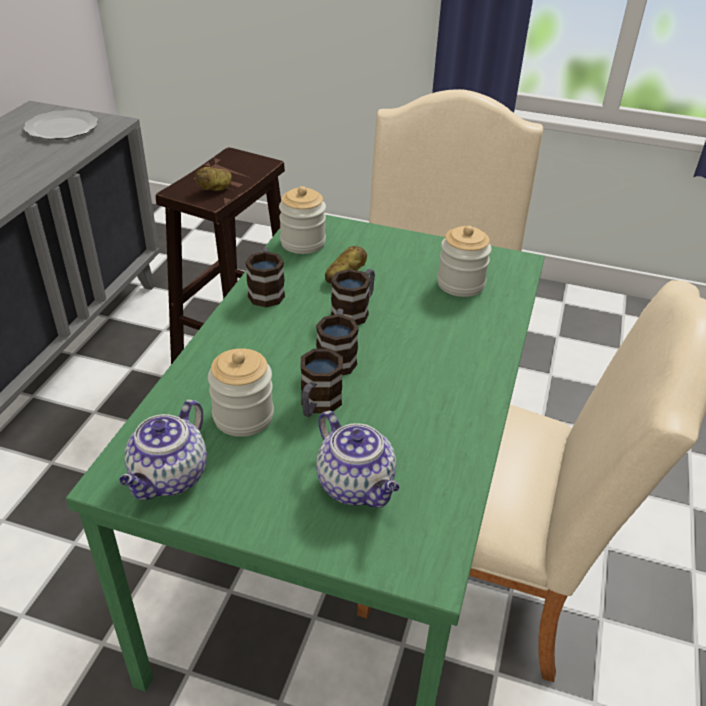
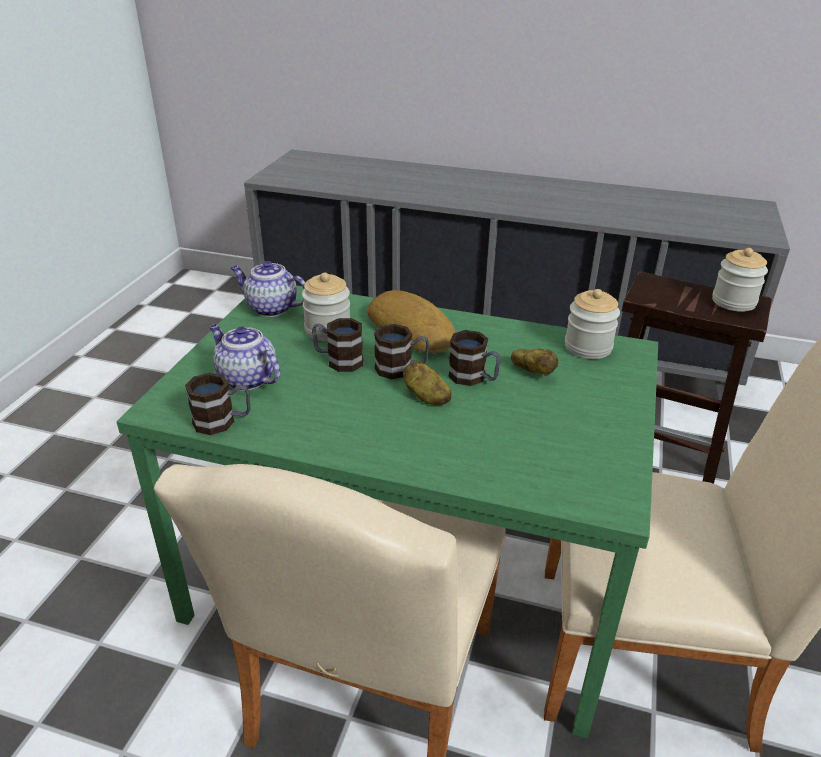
camera: 90 degrees right, 5 degrees down
plate [23,110,98,140] -> none
potato [195,167,232,191] -> potato moved to [403,362,451,405]
mug [245,247,285,307] -> mug moved to [185,373,250,435]
teapot [316,411,400,508] -> teapot turned 75 degrees clockwise [209,324,280,391]
jar [437,226,492,297] -> jar moved to [712,248,768,312]
none -> bread [367,290,456,354]

